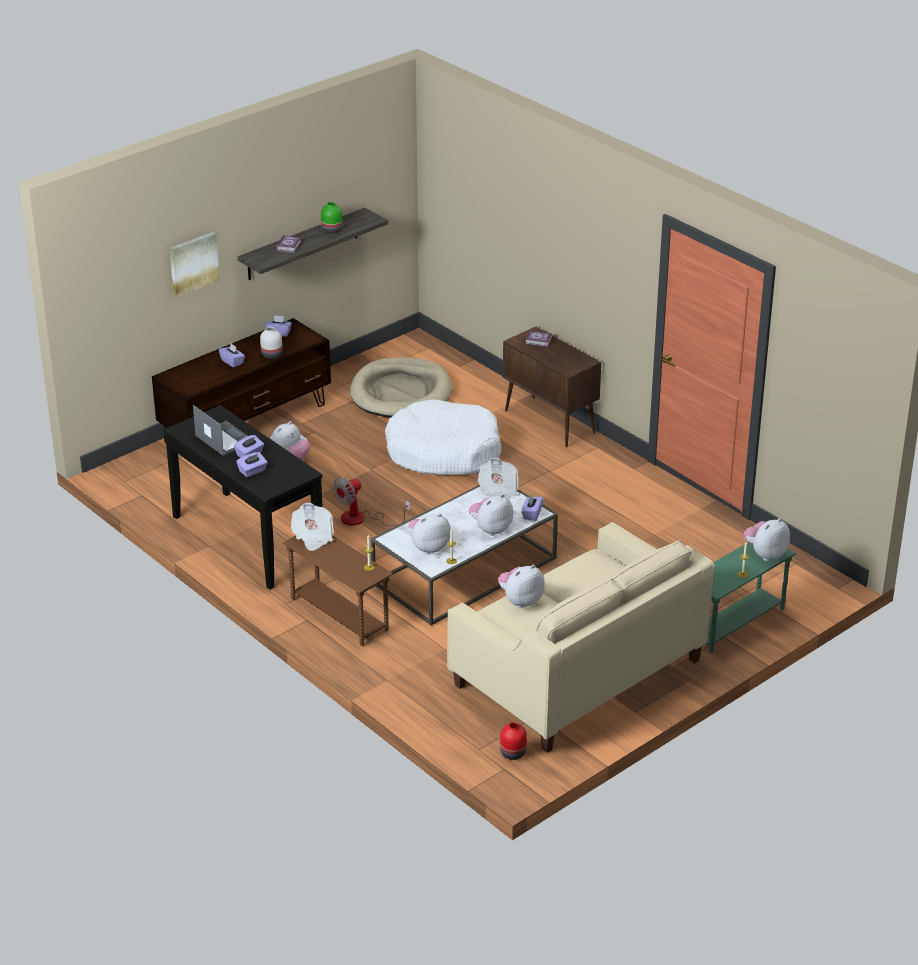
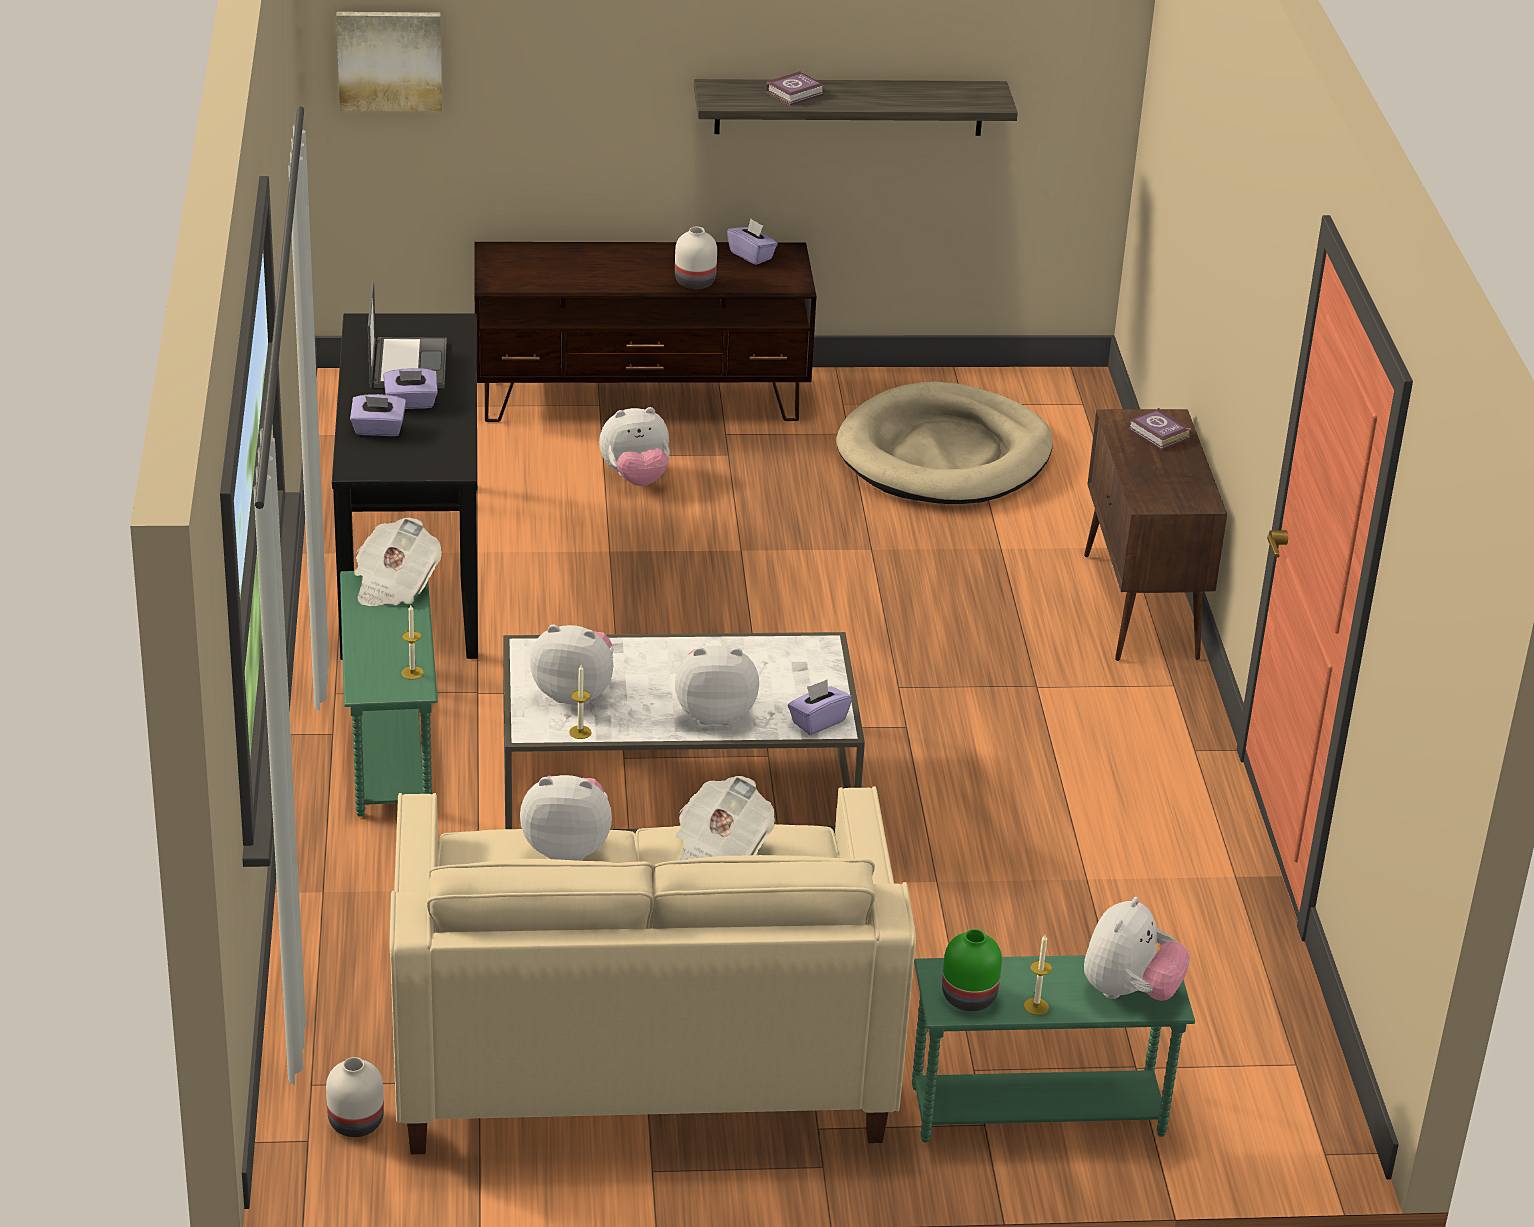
camera: 35 degrees right, 0 degrees up
picture [169,232,220,297] -> picture moved to [336,12,442,111]
purple tissue box [219,344,245,368] -> none
brown side table [283,535,393,646] -> green side table [340,571,438,817]
green vase [321,202,343,234] -> green vase moved to [942,929,1002,1011]
fan [333,477,410,526] -> none
white dog bed [385,400,501,475] -> none
newspaper [478,458,518,499] -> newspaper moved to [676,776,775,860]
red vase [500,722,527,760] -> white vase [326,1057,384,1137]
plush toy [744,518,790,561] -> plush toy turned 120 degrees clockwise [1084,897,1190,1001]

